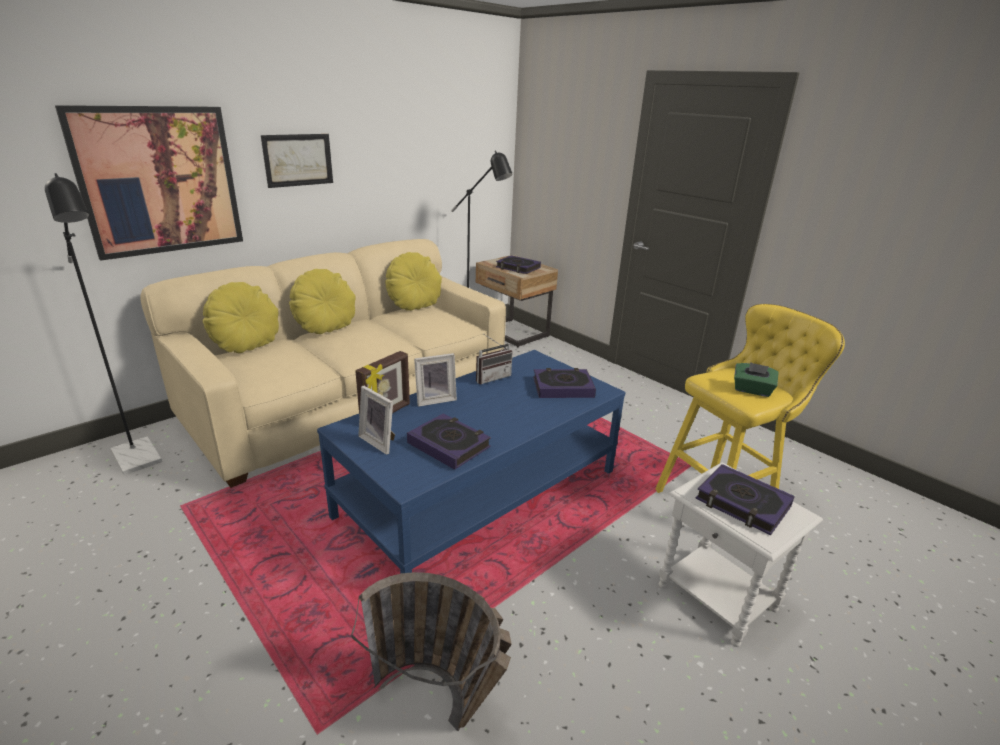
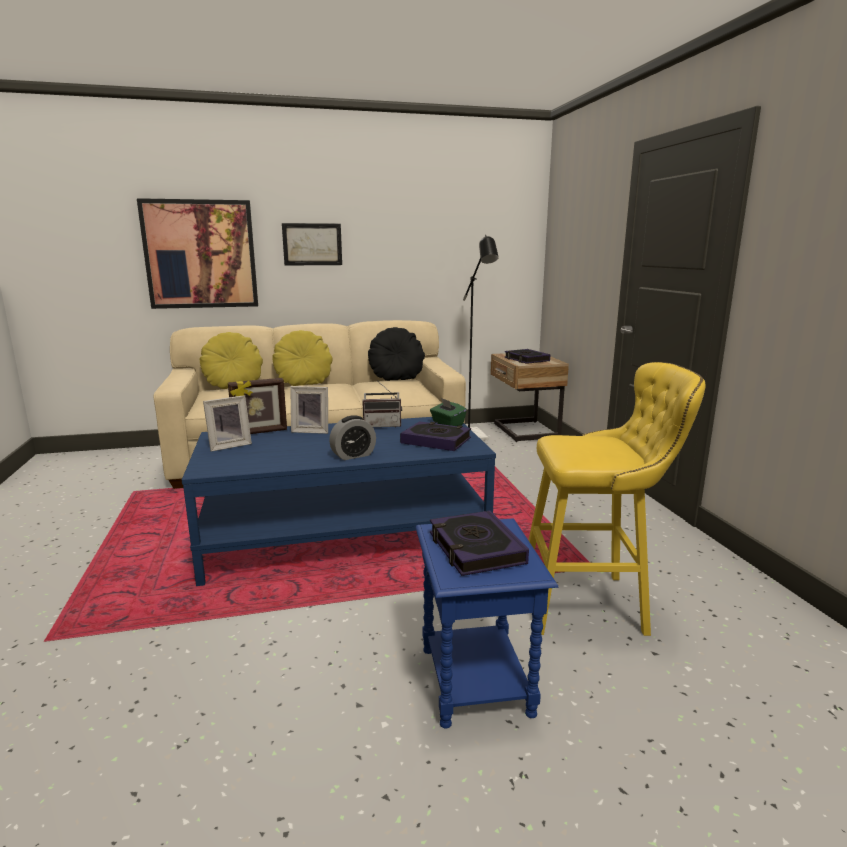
camera: 30 degrees right, 10 degrees down
black floor lamp [45,173,162,475] -> none
basket [351,572,512,731] -> none
picture frame [358,386,395,455] -> picture frame turned 105 degrees counterclockwise [203,395,252,452]
yellow pillow [385,252,442,311] -> black pillow [368,327,425,381]
book [407,414,491,470] -> none
white side table [659,462,823,647] -> blue side table [415,519,558,728]
green tissue box [734,362,779,397] -> green tissue box moved to [430,398,467,426]
none -> alarm clock [329,415,376,460]

